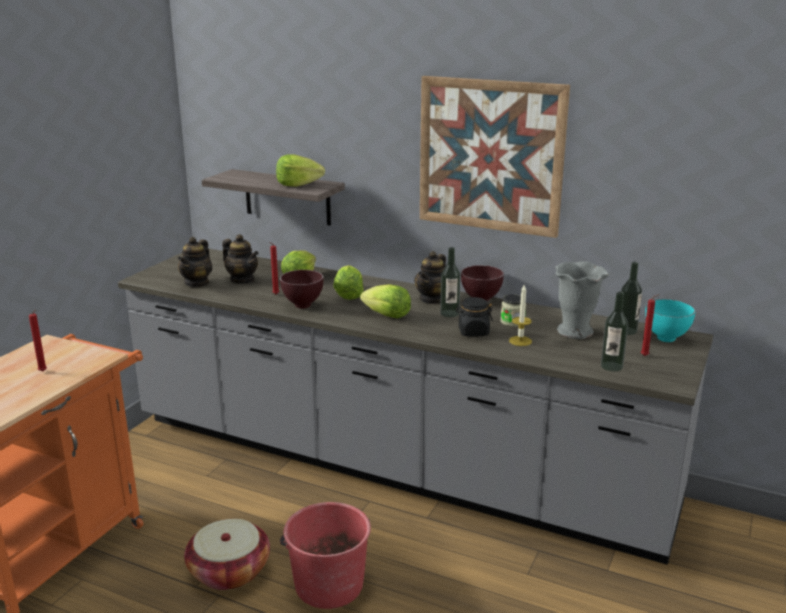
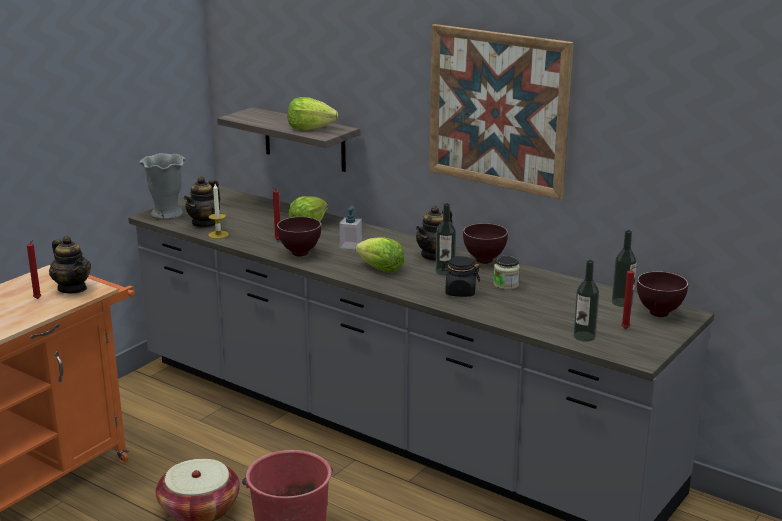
camera: 10 degrees right, 0 degrees up
teapot [222,234,258,283] -> teapot moved to [49,236,91,293]
lettuce [333,265,364,300] -> soap dispenser [339,206,362,250]
candle [509,285,532,346] -> candle moved to [208,184,229,239]
grey vase [555,261,609,339] -> grey vase moved to [139,153,186,220]
turquoise bowl [645,299,696,342] -> brown bowl [637,271,688,317]

